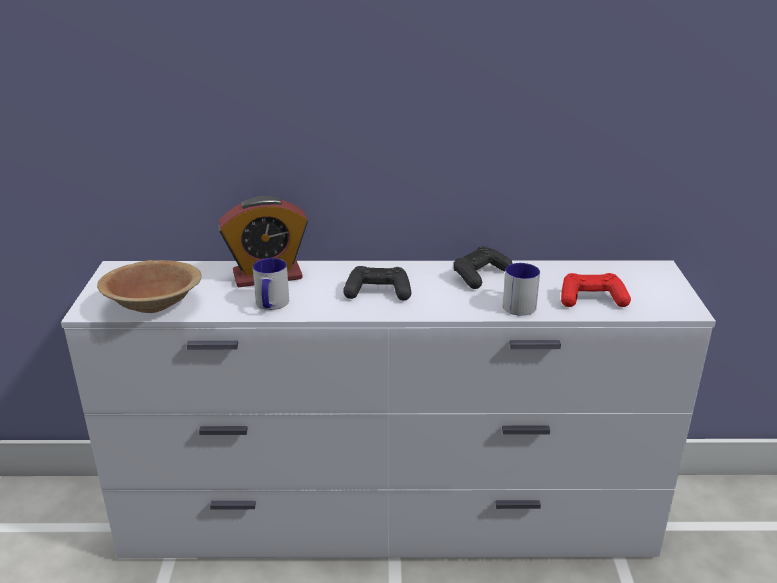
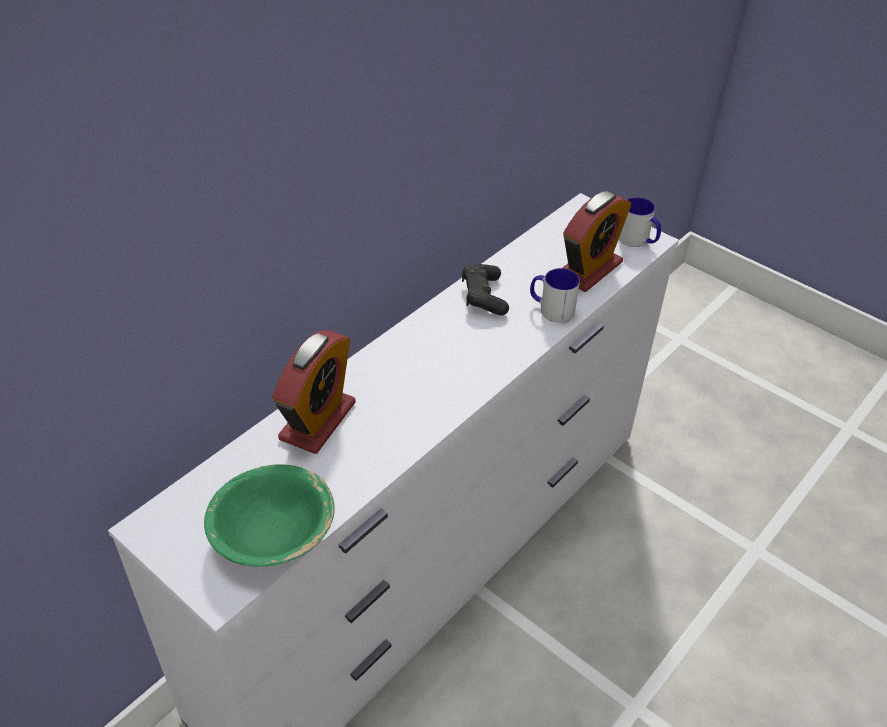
camera: 50 degrees left, 15 degrees up
brown bowl [97,260,202,313] -> green bowl [204,464,335,567]
mug [253,258,289,310] -> mug moved to [618,197,661,247]
black game controller [343,266,411,301] -> none
red game controller [561,273,631,307] -> alarm clock [562,191,631,292]

